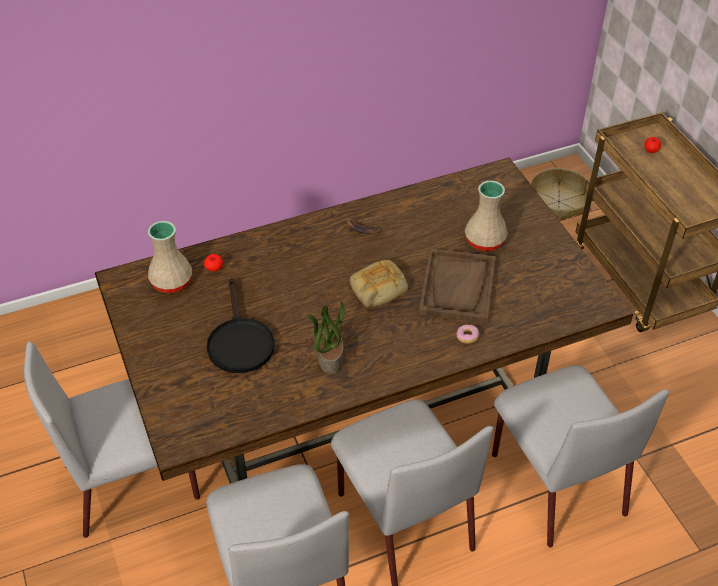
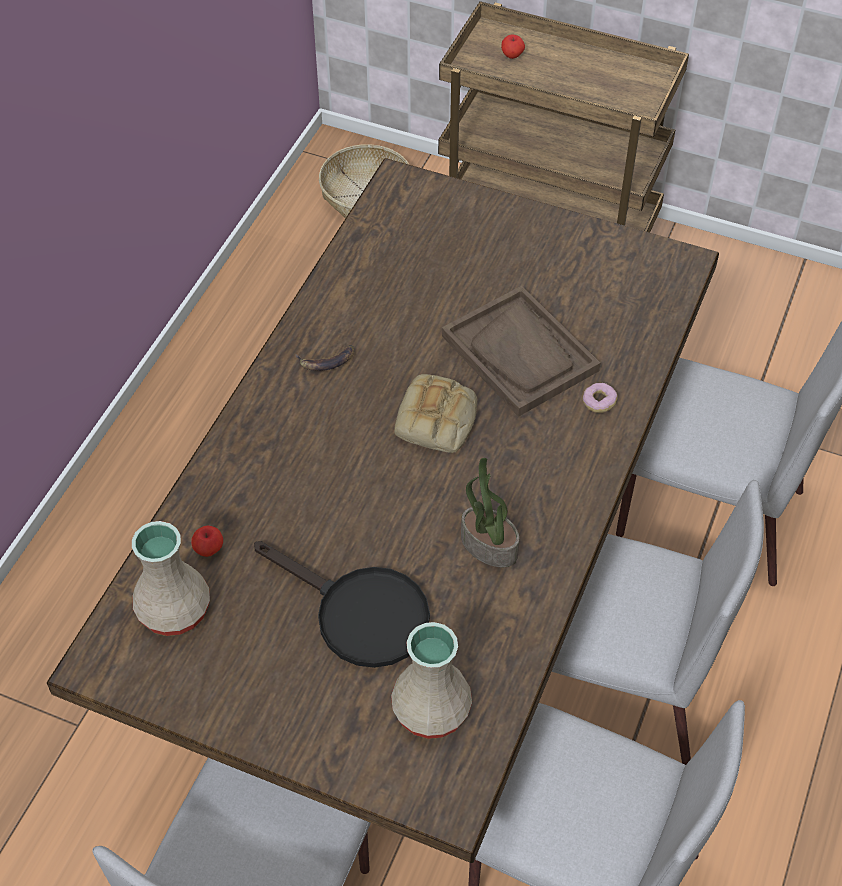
camera: 45 degrees left, 5 degrees up
beige vase [465,181,508,251] -> beige vase moved to [391,622,472,739]

